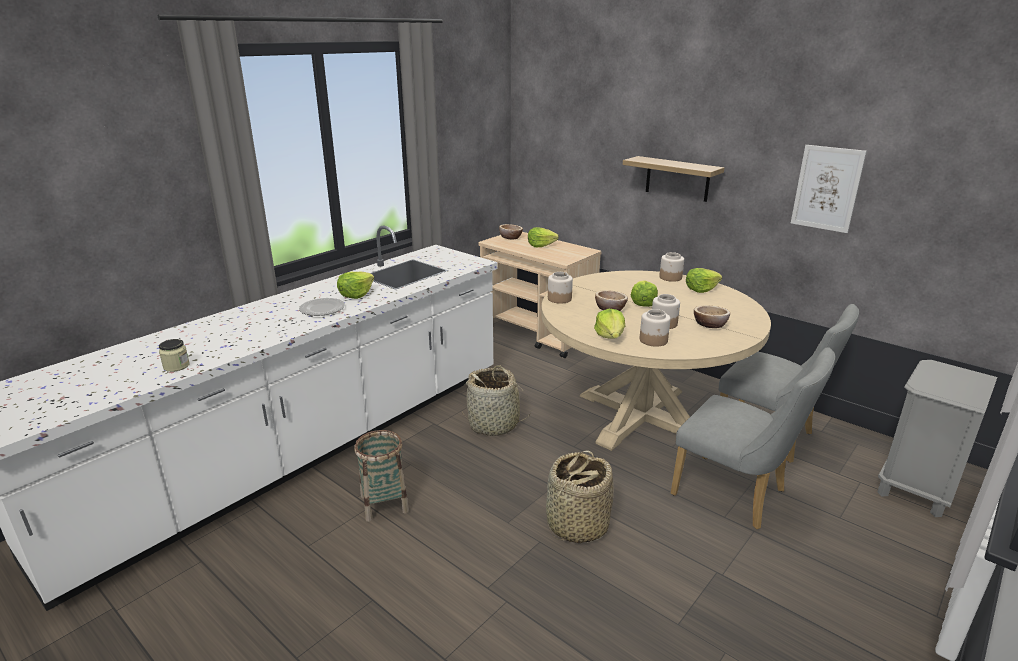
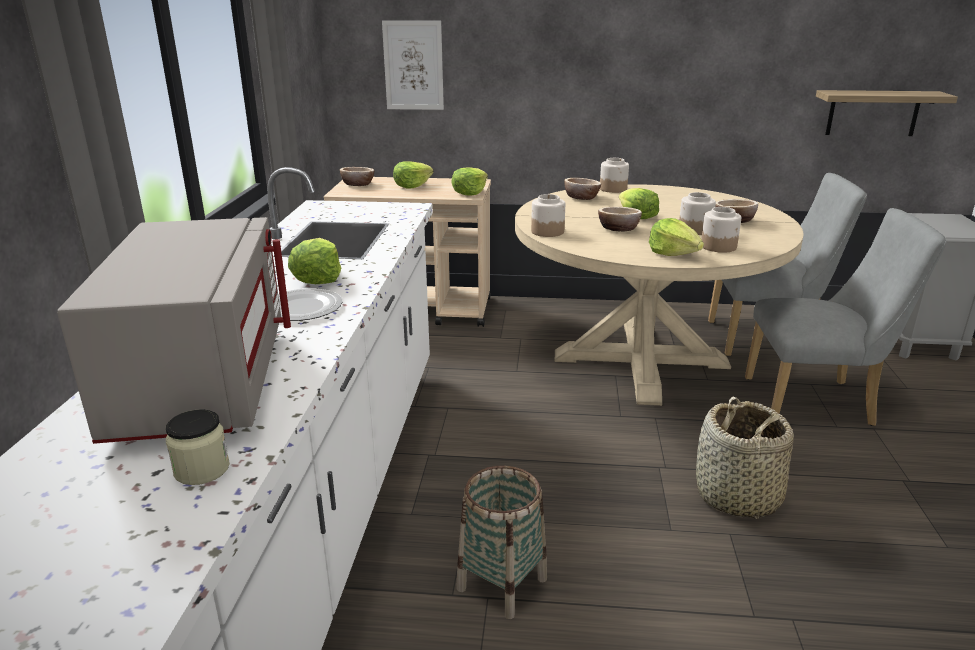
camera: 35 degrees left, 0 degrees up
basket [462,365,531,436] -> none
shelf [623,156,724,202] -> shelf moved to [816,90,958,136]
lettuce [686,268,722,293] -> lettuce moved to [451,168,488,196]
picture [791,145,867,233] -> picture moved to [382,21,444,110]
none -> grey microwave [57,217,291,444]
none -> bowl [564,178,601,200]

